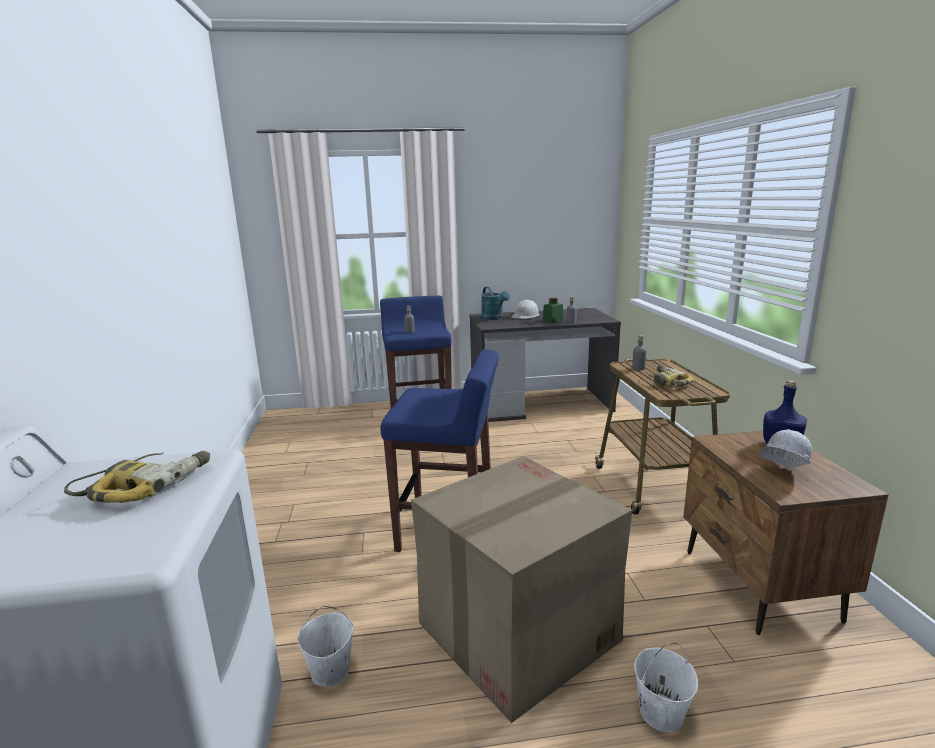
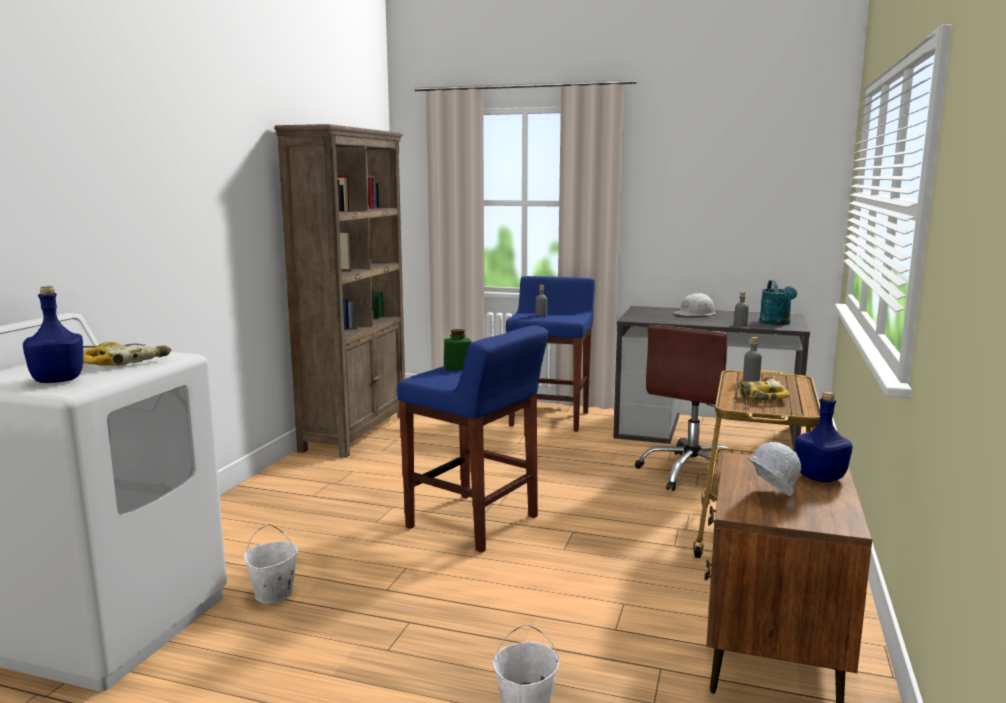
camera: 25 degrees right, 5 degrees down
cardboard box [411,456,632,723] -> none
turquoise watering can [481,287,510,320] -> turquoise watering can moved to [759,280,797,325]
green jar [543,298,563,323] -> green jar moved to [444,329,472,371]
none -> blue bottle [23,286,83,383]
none -> brown bookcase [274,124,405,458]
none -> brown office chair [635,325,737,491]

